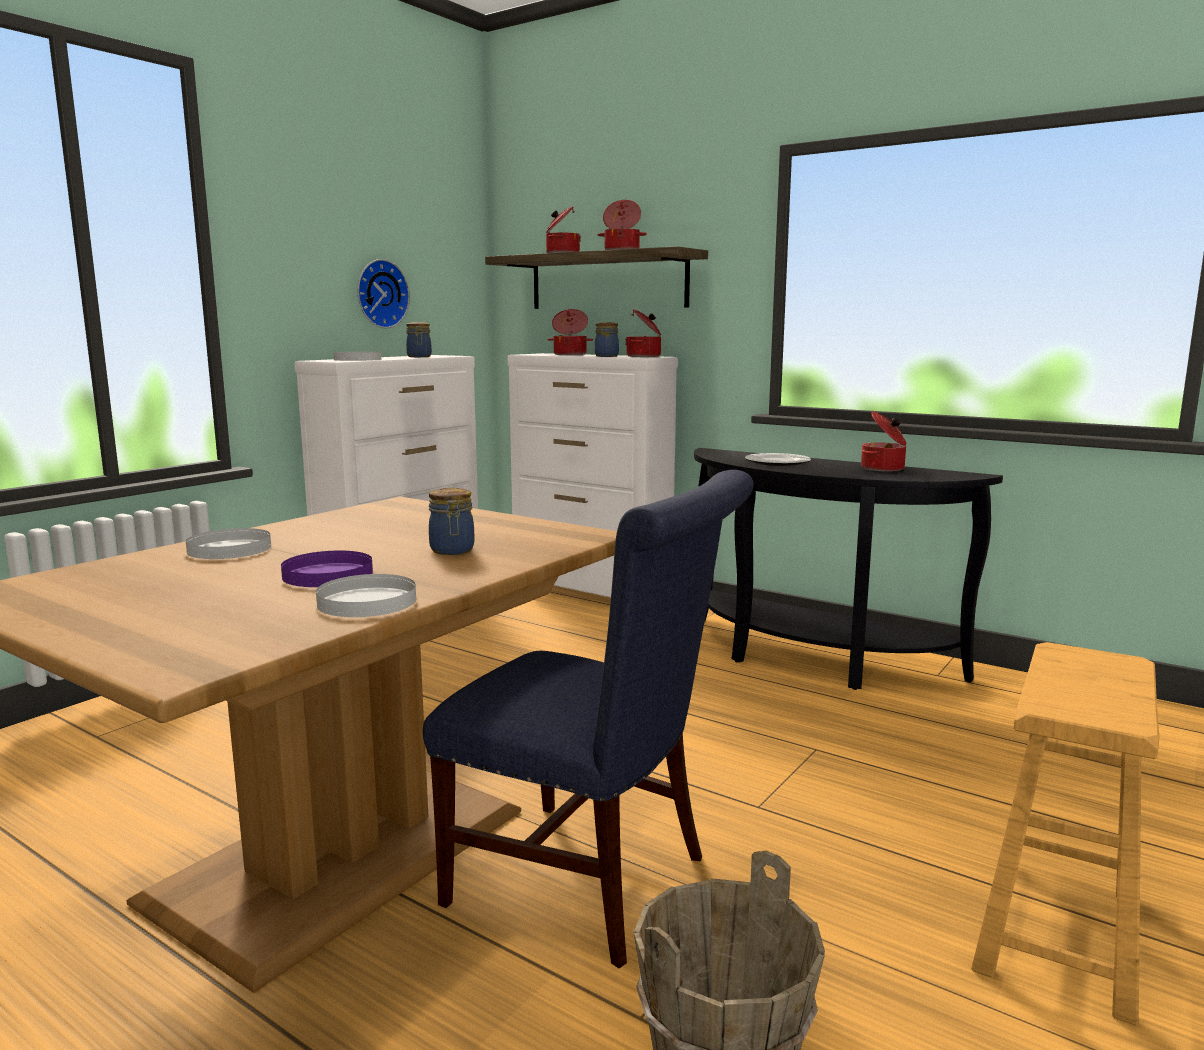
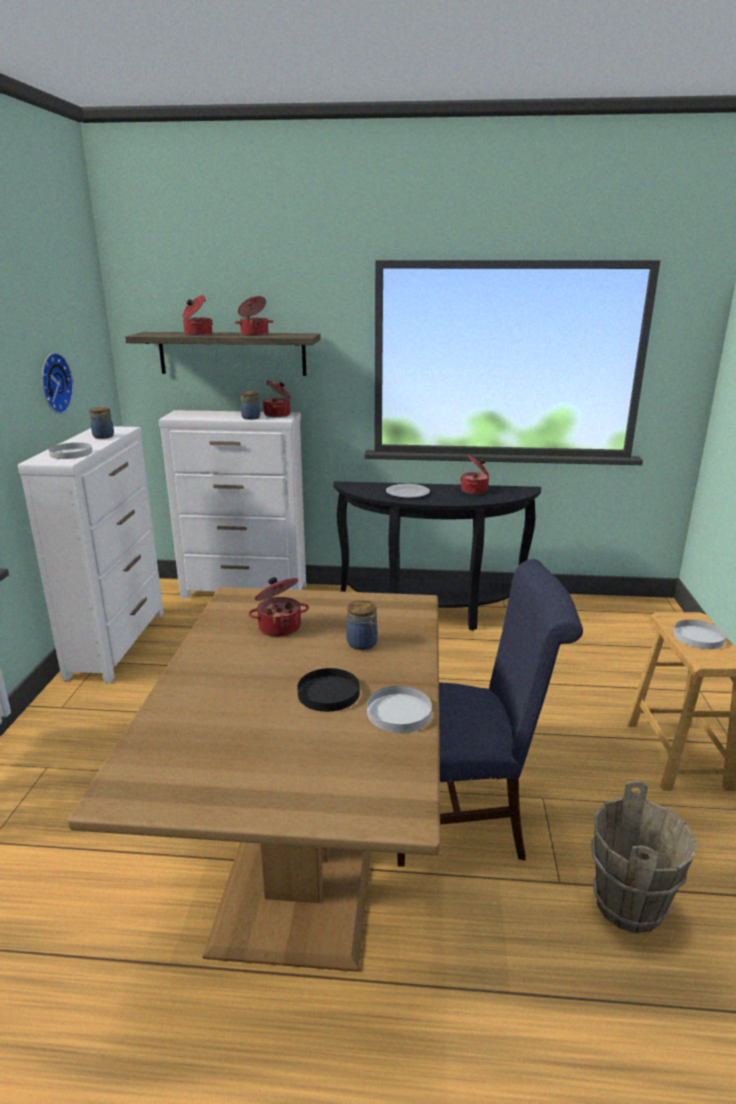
camera: 30 degrees left, 10 degrees up
white plate [186,528,271,559] -> white plate moved to [674,620,726,649]
purple plate [281,551,373,587] -> black plate [297,668,360,712]
cooking pot [547,309,593,355] -> cooking pot moved to [248,577,309,637]

